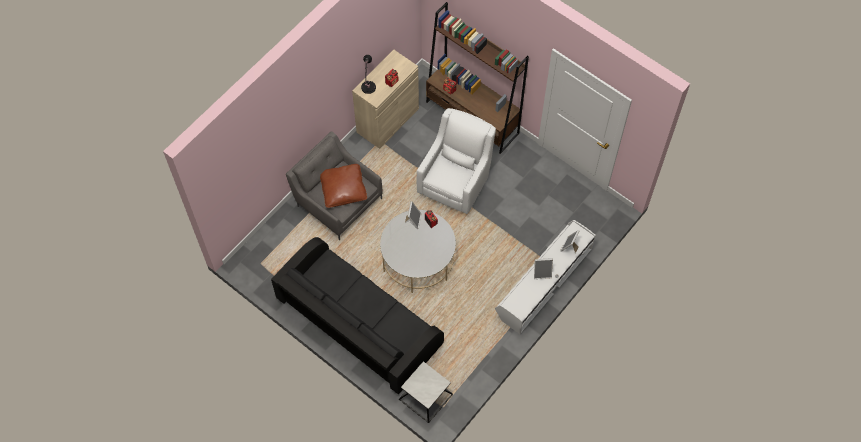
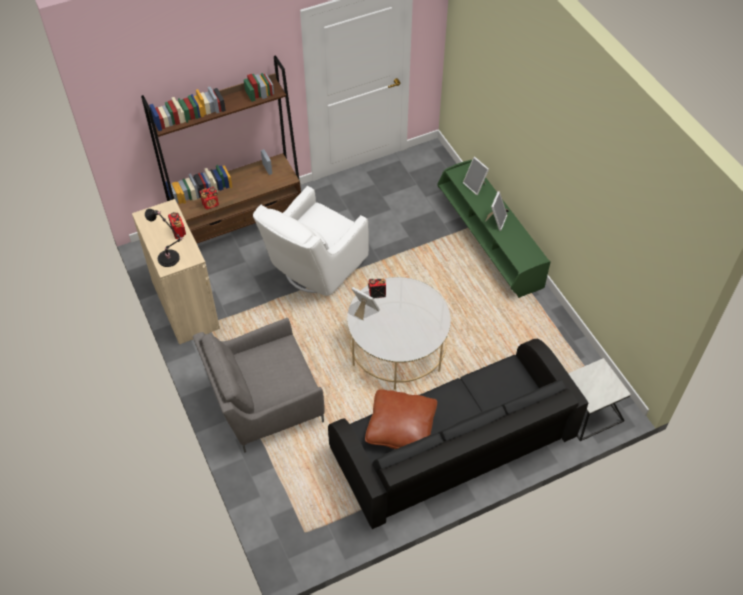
camera: 65 degrees left, 10 degrees down
brown pillow [320,164,367,208] -> brown pillow moved to [365,389,437,449]
white armchair [416,108,496,214] -> white armchair turned 105 degrees counterclockwise [253,186,369,296]
white tv stand [495,220,596,334] -> green tv stand [437,160,551,298]

